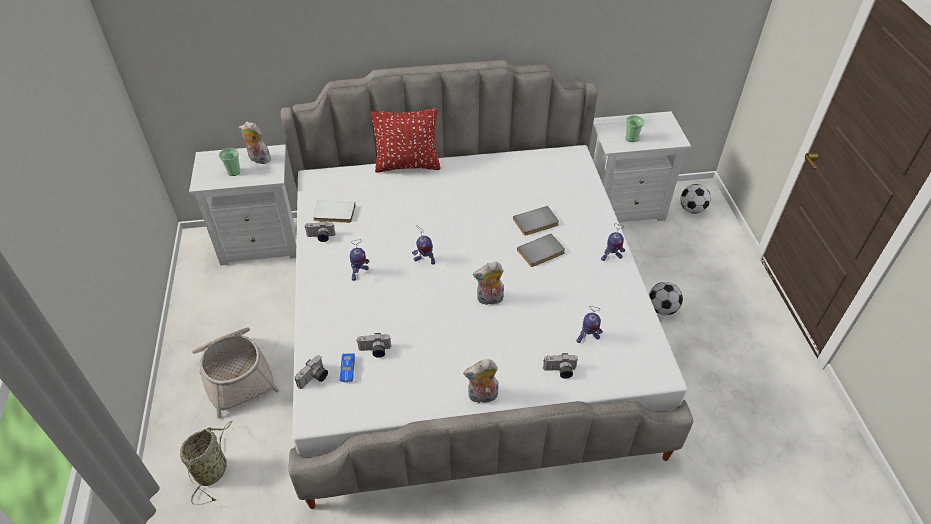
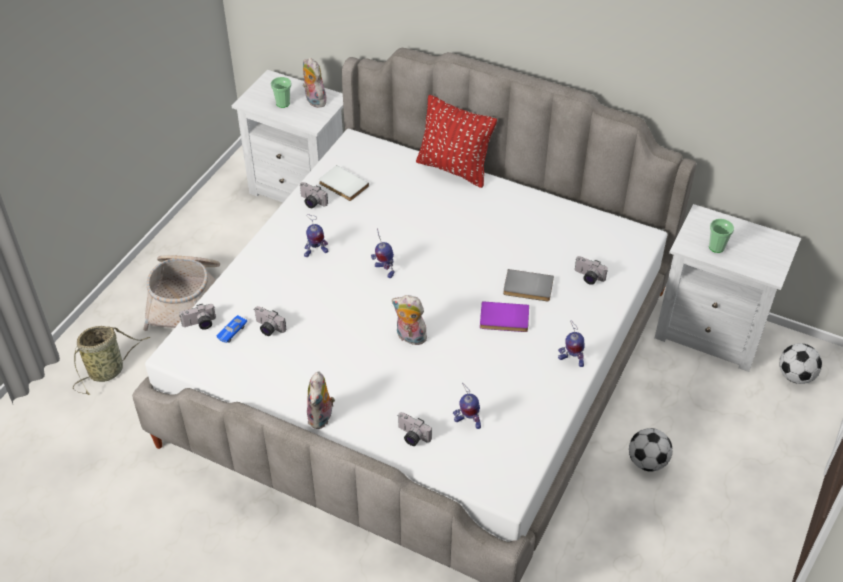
camera: 35 degrees right, 0 degrees up
plush toy [463,359,499,403] -> plush toy turned 105 degrees counterclockwise [307,371,335,429]
grey book [517,234,565,267] -> purple book [480,301,529,332]
none -> camera [575,256,608,285]

